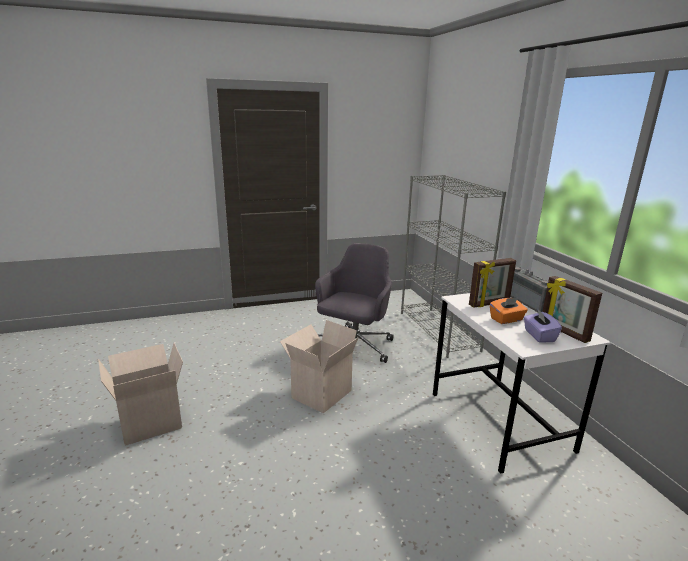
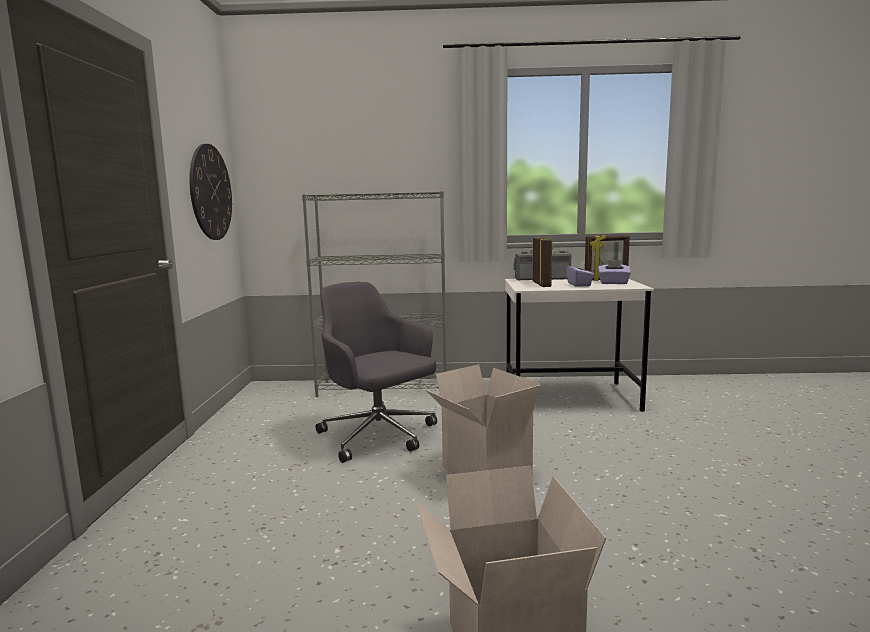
camera: 70 degrees left, 10 degrees down
orange tissue box [490,297,528,324] -> purple tissue box [566,261,594,287]
none -> wall clock [189,144,232,240]

